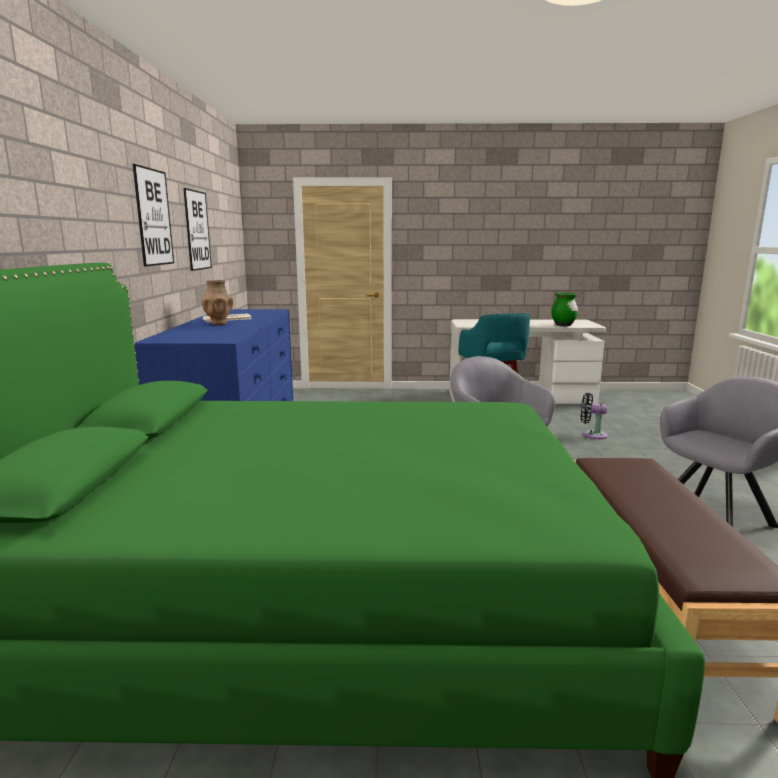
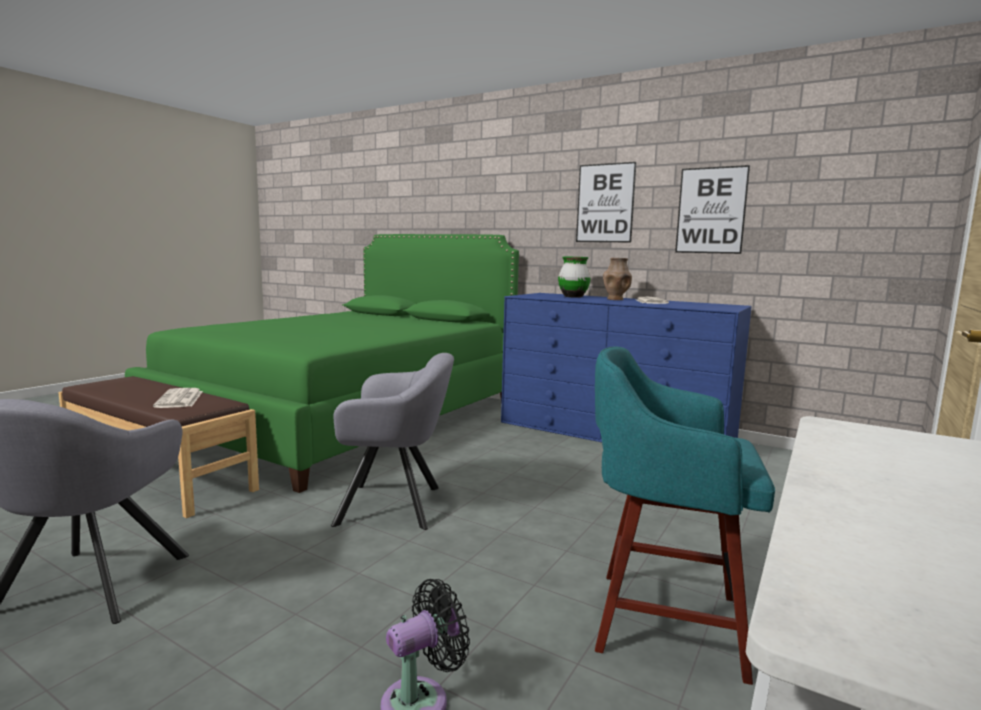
camera: 120 degrees right, 5 degrees down
green vase [551,293,578,326] -> green vase moved to [558,256,591,298]
none -> newspaper [153,388,203,408]

